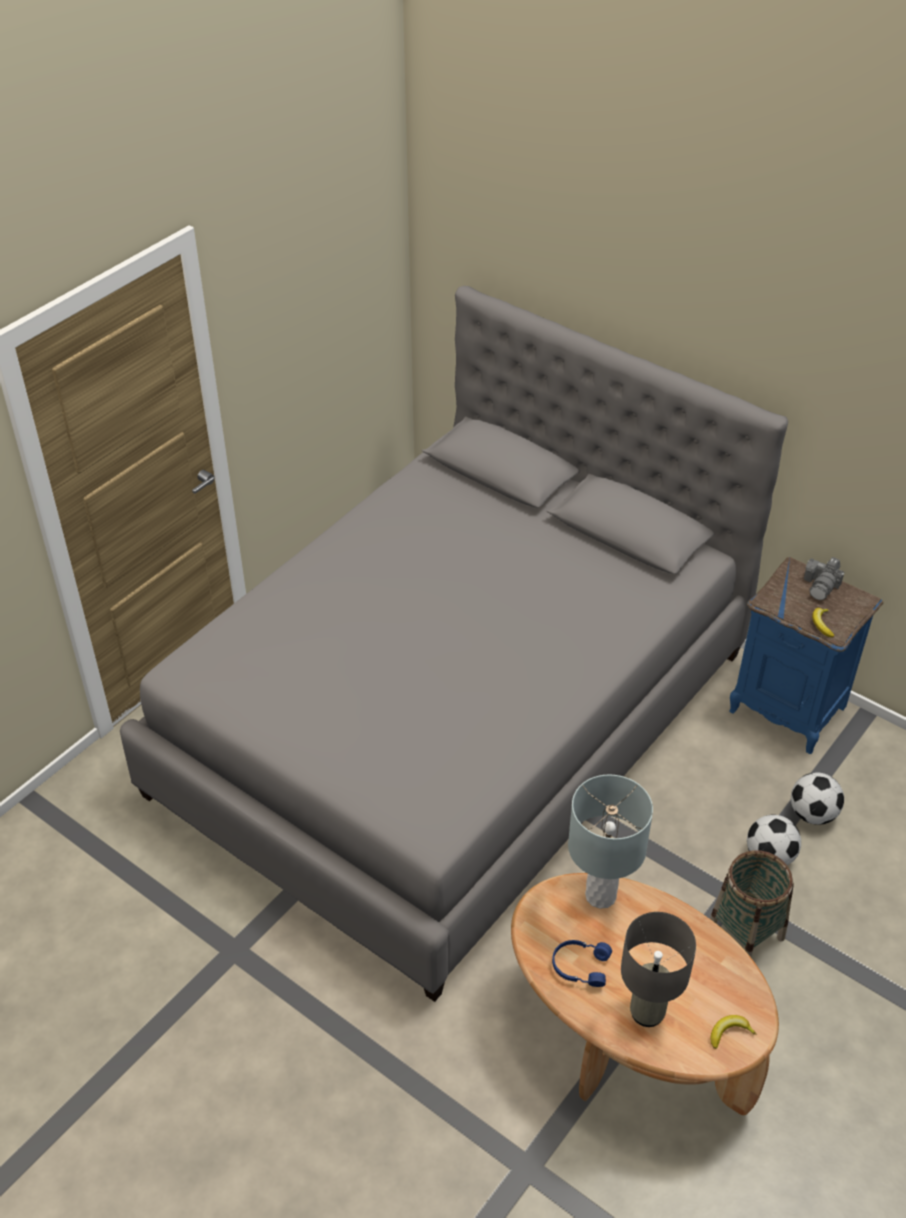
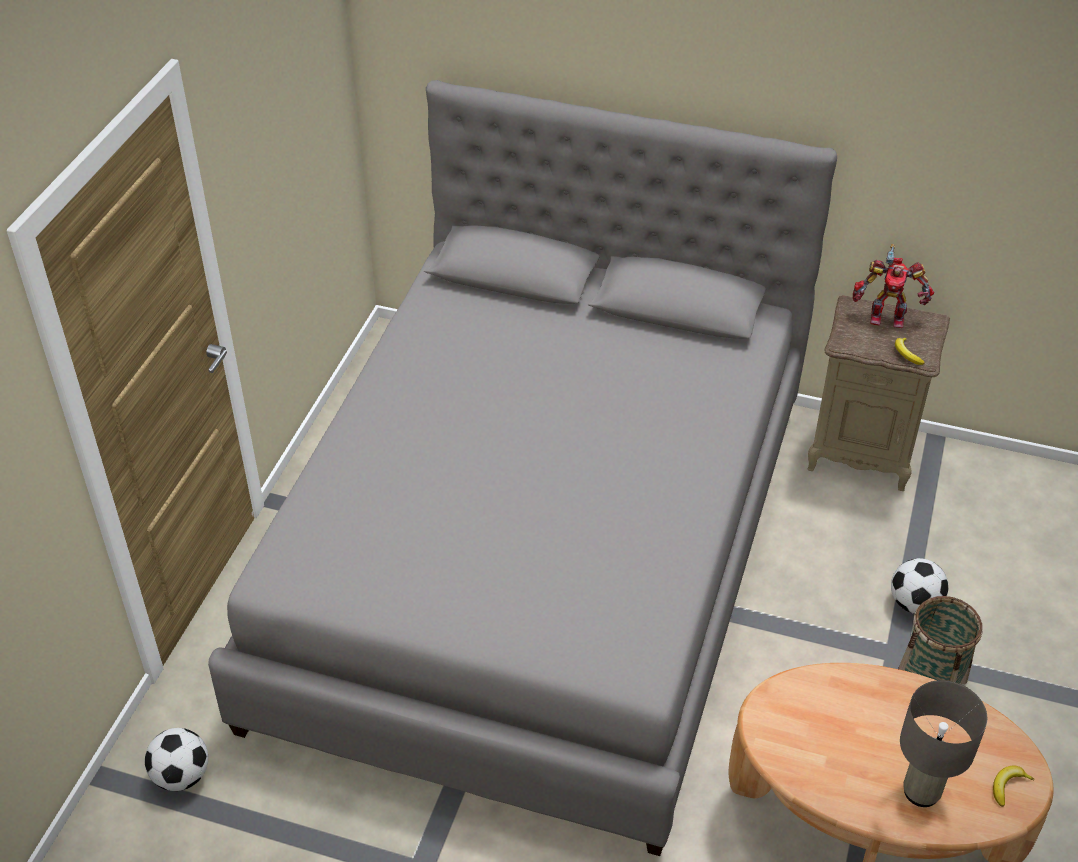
camera: 20 degrees left, 0 degrees up
blue headphones [552,940,612,987] -> none
grey table lamp [568,774,653,909] -> none
blue nightstand [729,557,884,754] -> beige nightstand [808,295,950,491]
football [791,772,844,825] -> football moved to [145,728,208,791]
camera [804,557,844,600] -> toy robot [853,244,934,328]

